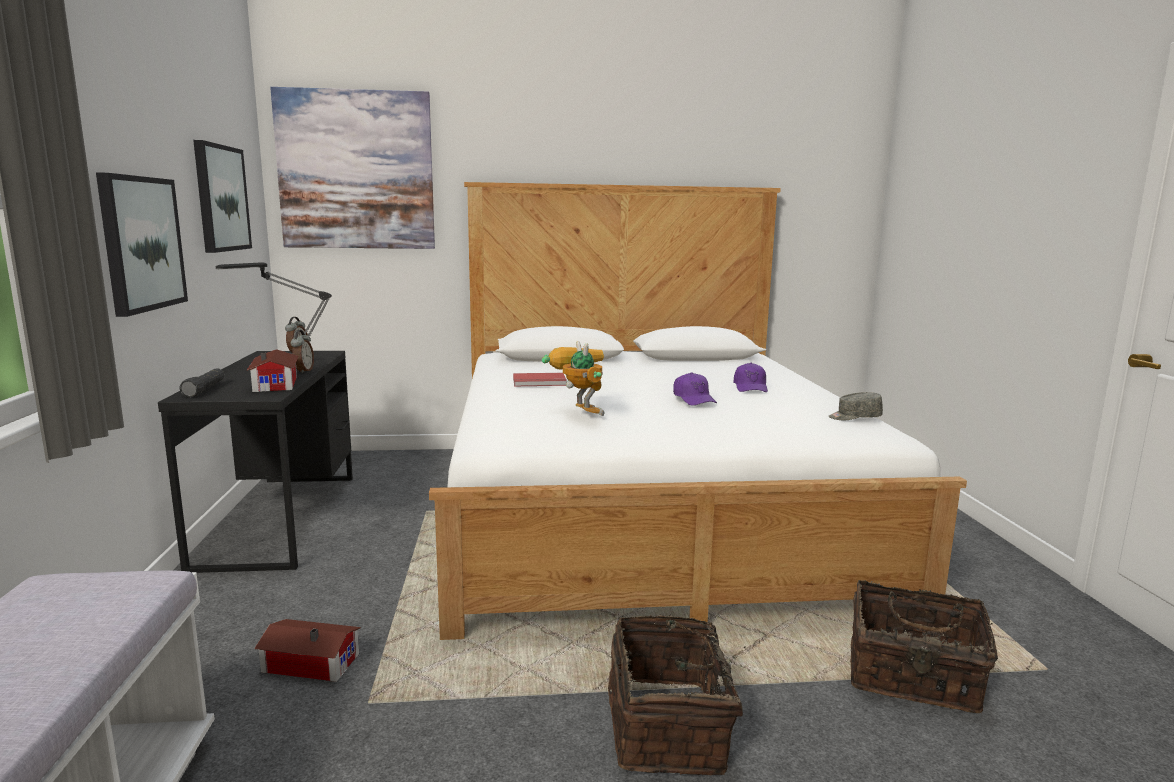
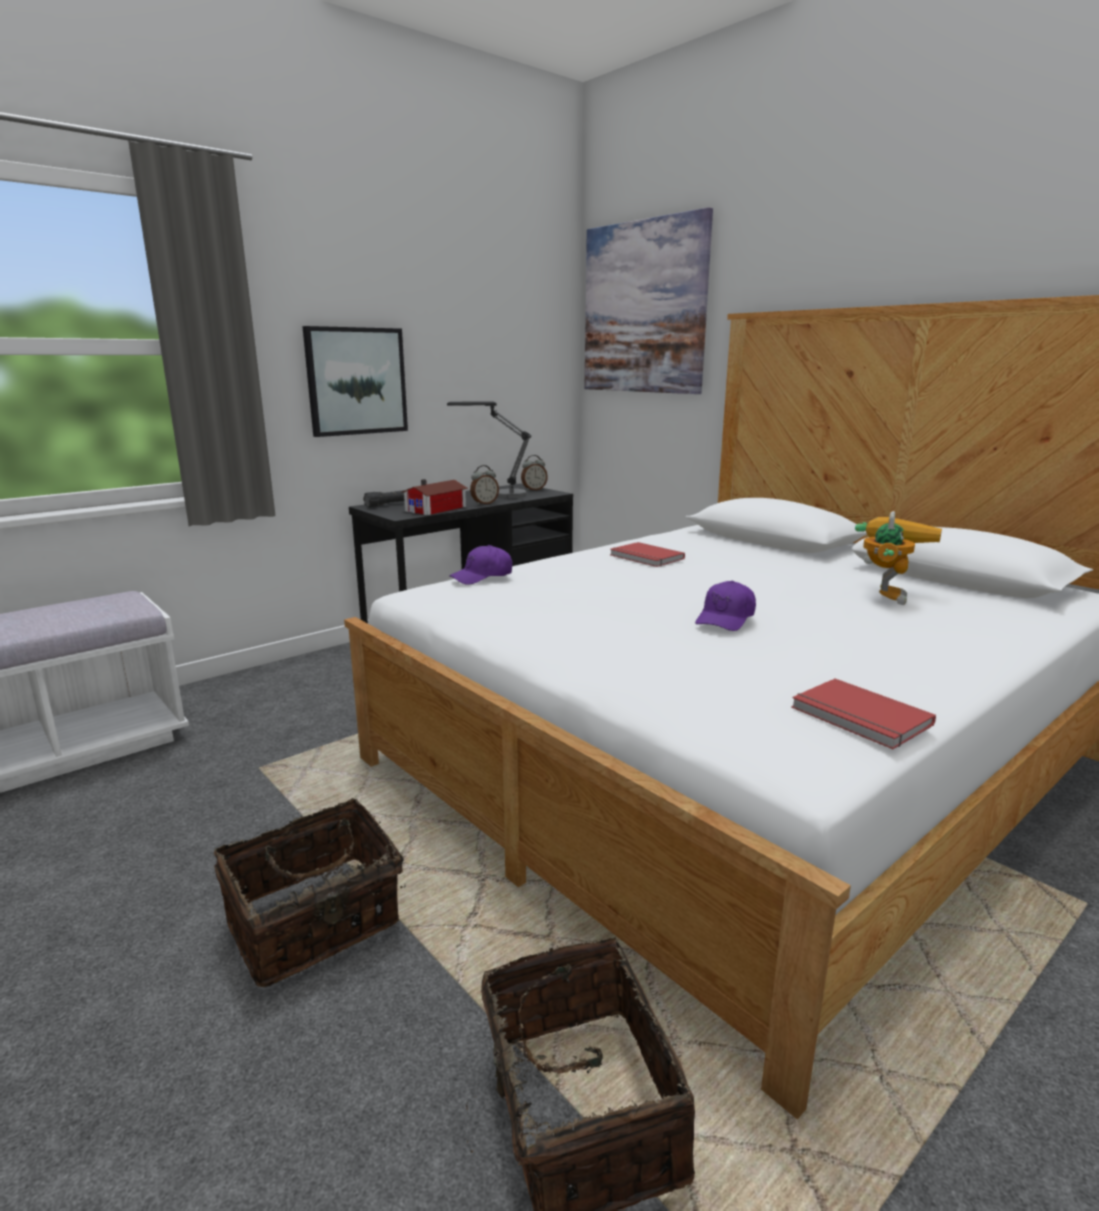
camera: 55 degrees right, 5 degrees up
picture [193,140,252,253] -> none
toy house [254,619,361,682] -> none
toy robot [542,341,604,416] -> toy robot moved to [855,511,942,605]
purple cap [733,363,768,392] -> purple cap moved to [449,545,512,585]
grey cap [829,392,883,420] -> red book [791,678,936,749]

